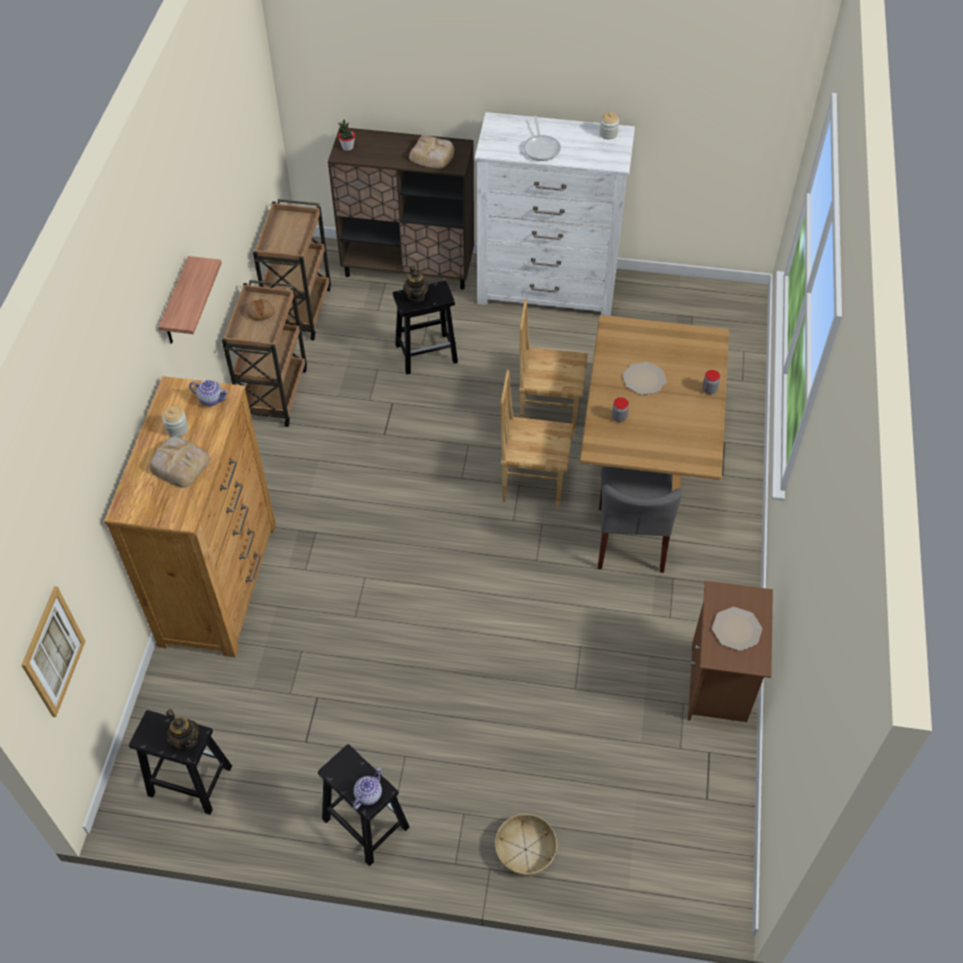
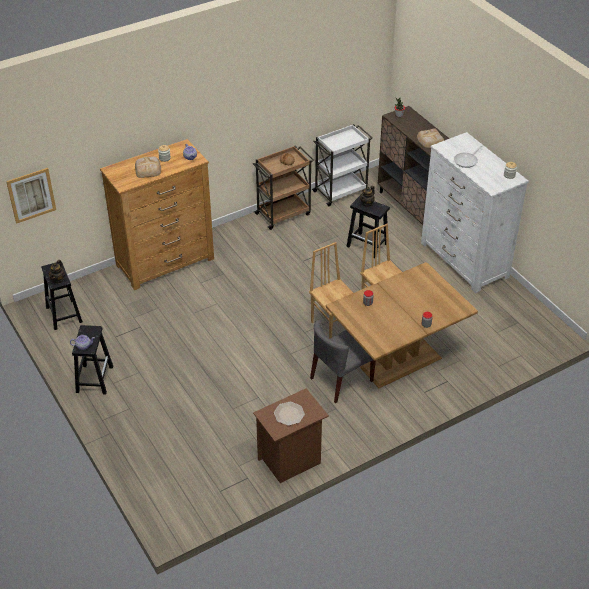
camera: 50 degrees right, 10 degrees down
shelf [158,256,222,344] -> none
brown cart [253,199,331,340] -> white cart [312,124,373,206]
basket [495,814,557,878] -> none
plate [623,362,666,395] -> none

